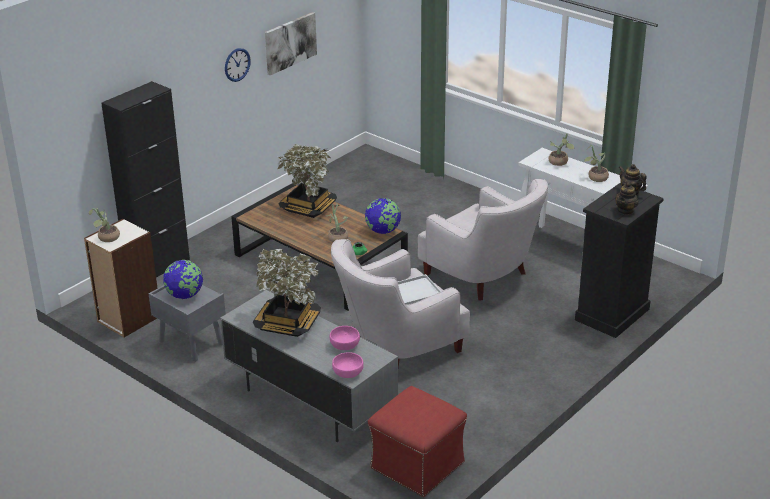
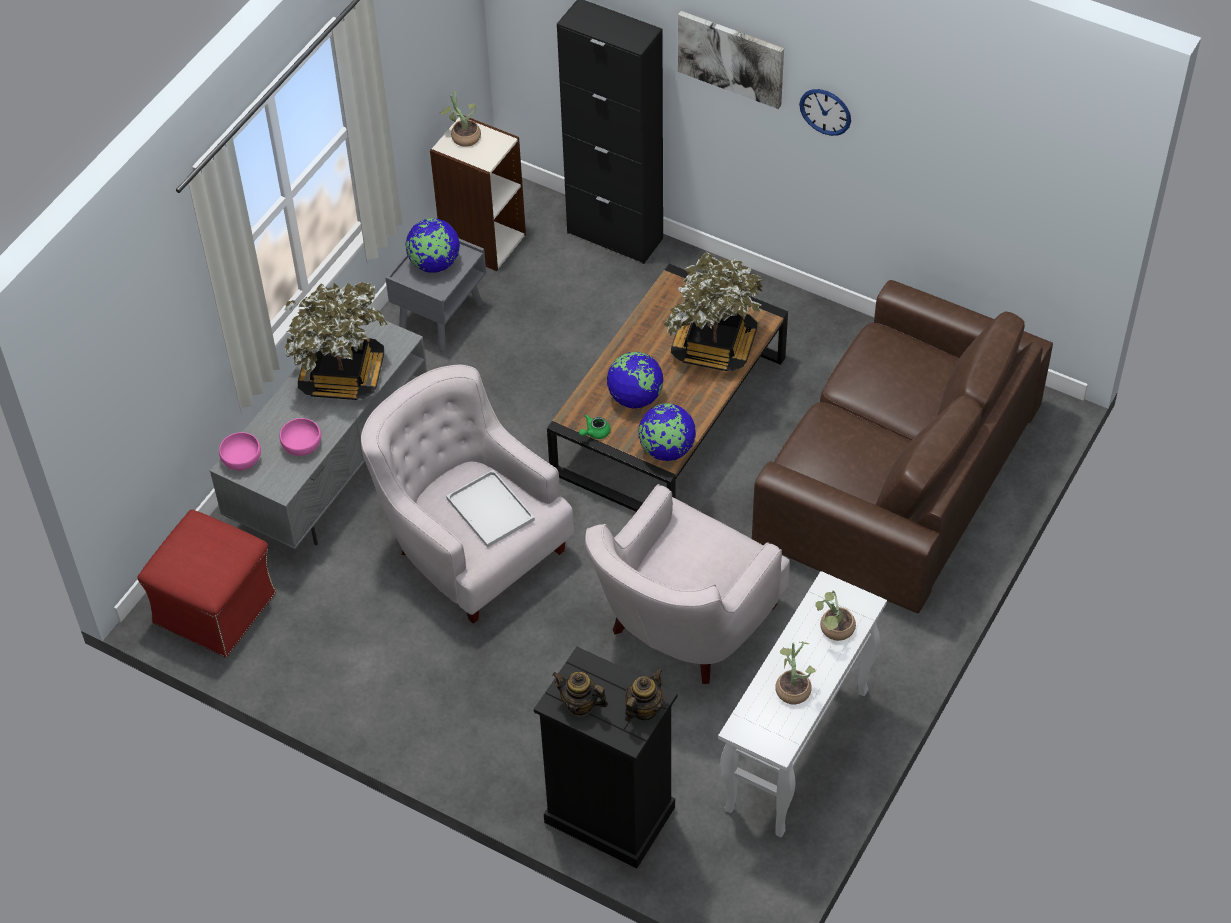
camera: 80 degrees right, 20 degrees up
picture [265,12,317,75] -> picture moved to [678,11,784,109]
potted plant [325,203,348,242] -> globe [607,352,664,408]
none -> brown sofa [752,280,1053,613]

